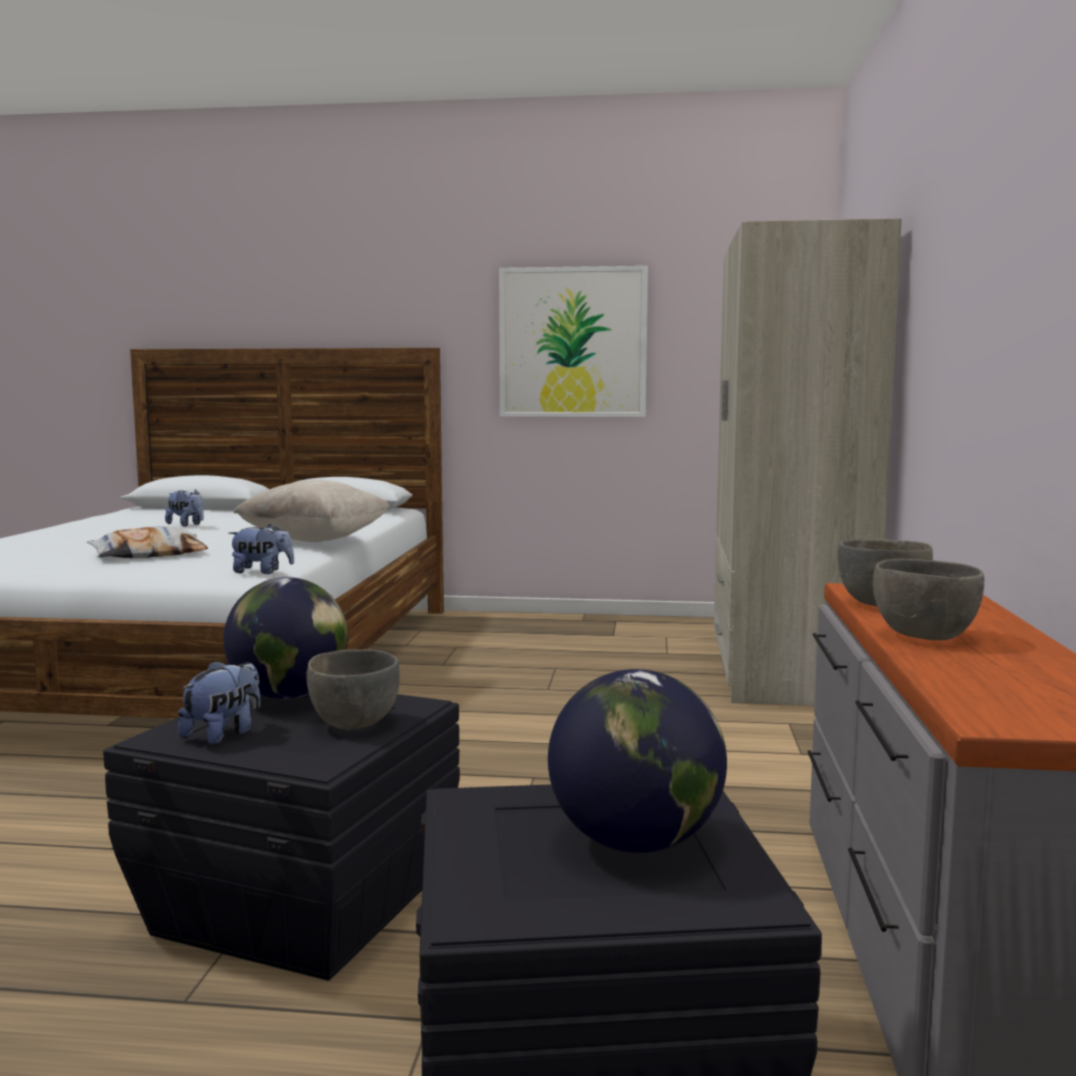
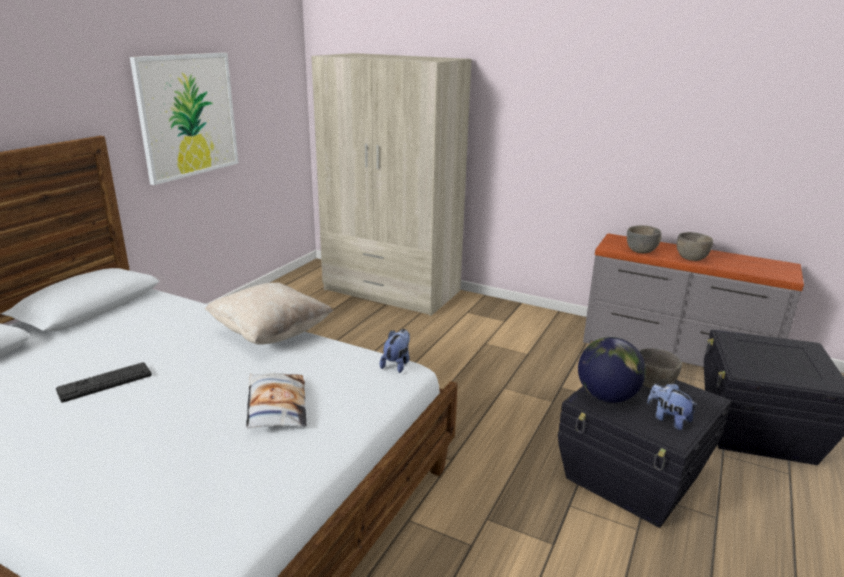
camera: 70 degrees left, 15 degrees up
plush toy [165,489,204,527] -> keyboard [56,362,152,403]
globe [548,669,727,853] -> none

